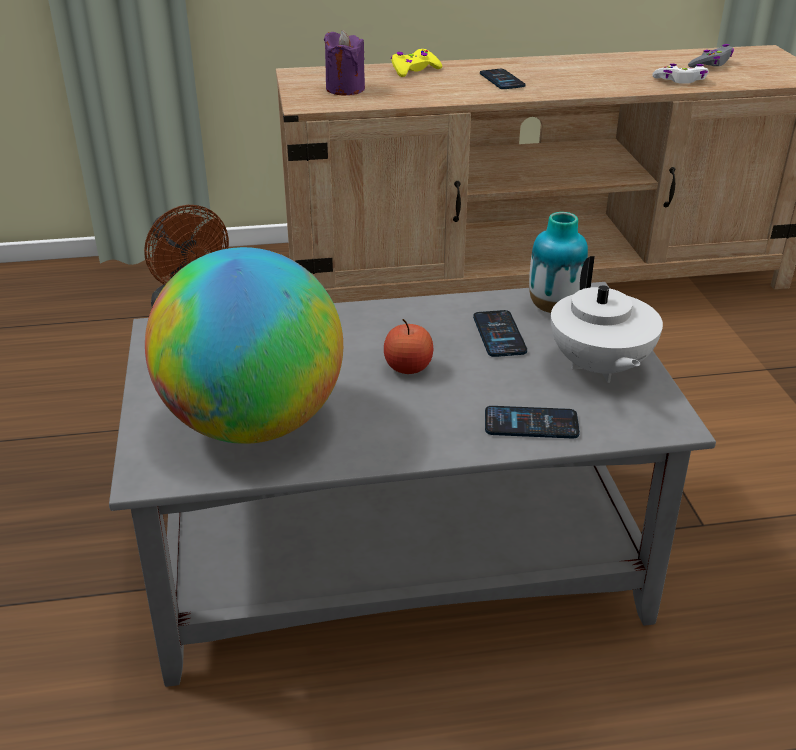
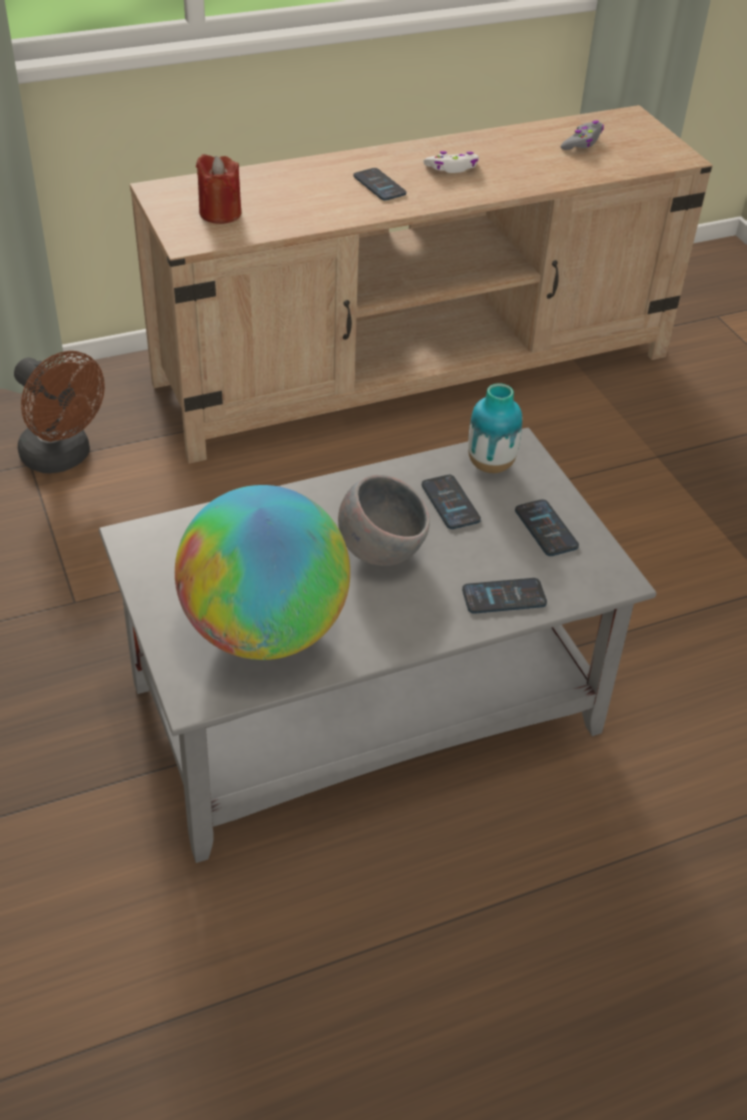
camera: 15 degrees left, 10 degrees up
purple candle [324,30,365,96] -> red candle [196,154,241,224]
apple [384,319,433,374] -> grey bowl [338,475,429,566]
yellow game controller [391,49,442,77] -> none
white teapot [551,256,663,383] -> phone [515,499,579,556]
white game controller [653,64,709,84] -> white game controller moved to [424,151,479,173]

